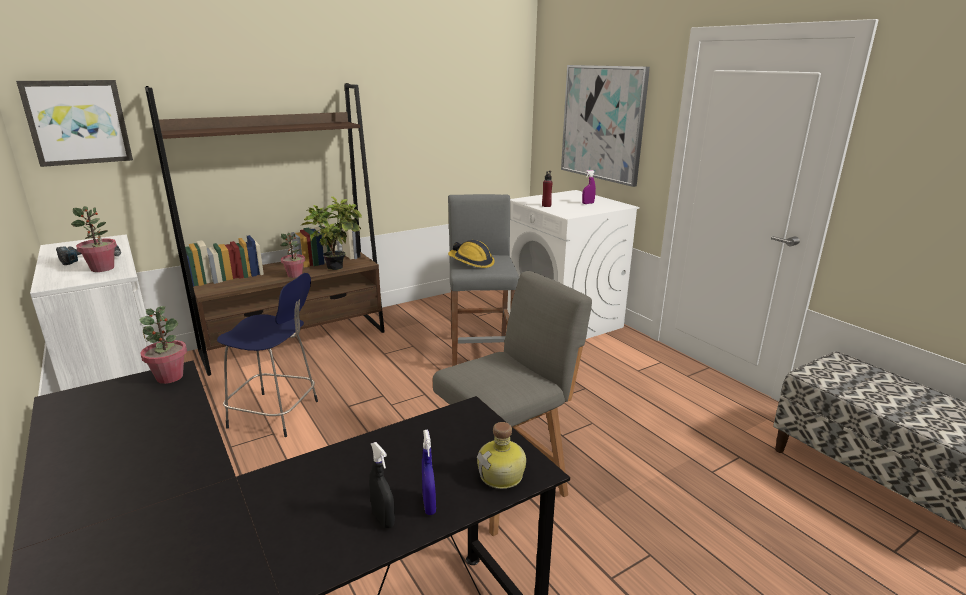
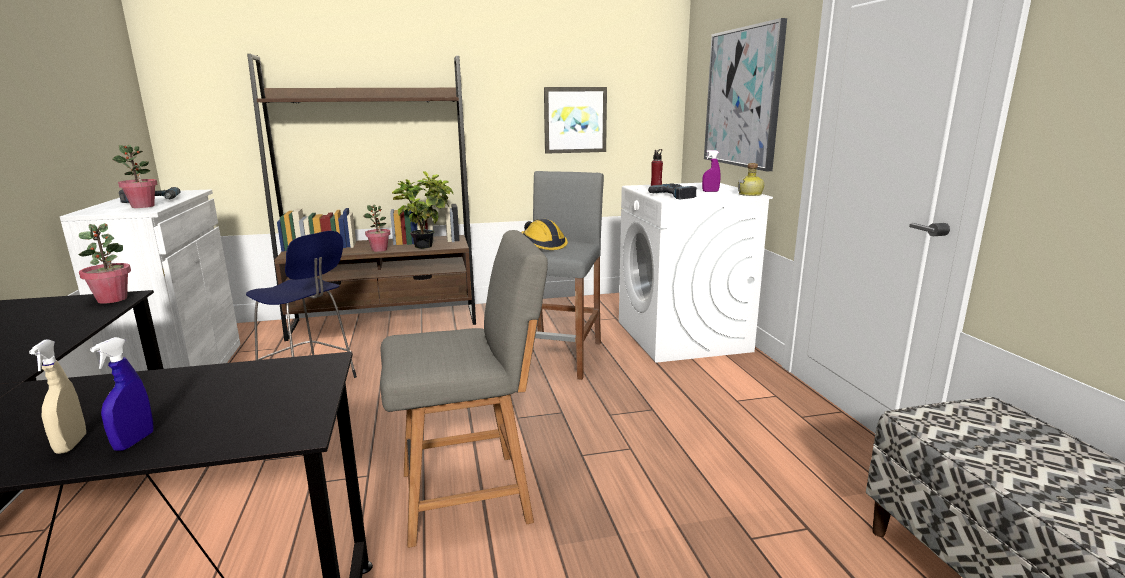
camera: 20 degrees right, 5 degrees down
picture [16,80,133,167] -> picture moved to [544,87,607,154]
black spray bottle [369,442,395,528] -> beige spray bottle [29,339,86,454]
bottle [477,422,526,489] -> bottle moved to [738,163,765,196]
none -> power drill [648,183,697,199]

